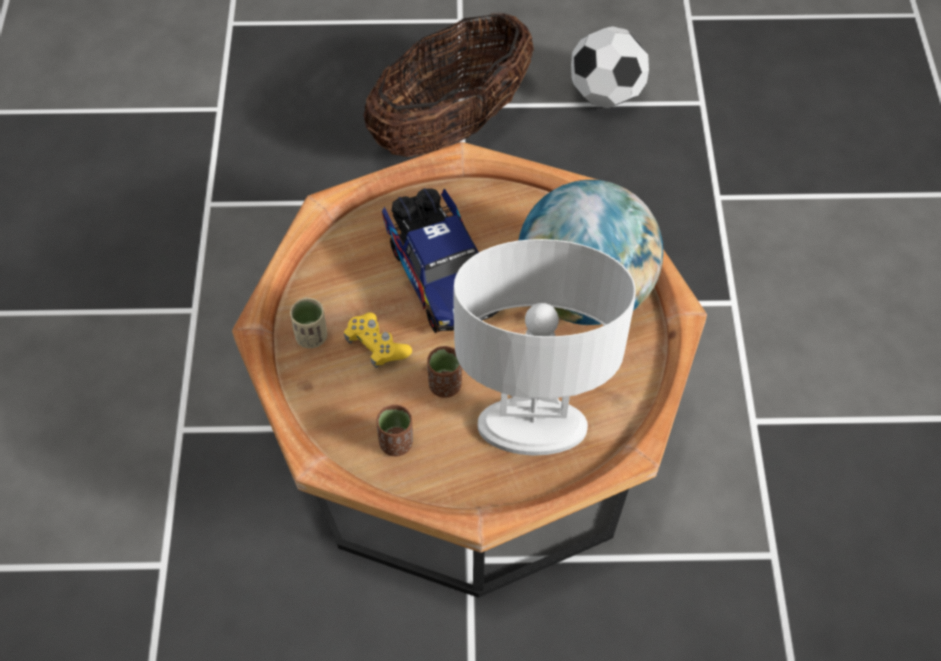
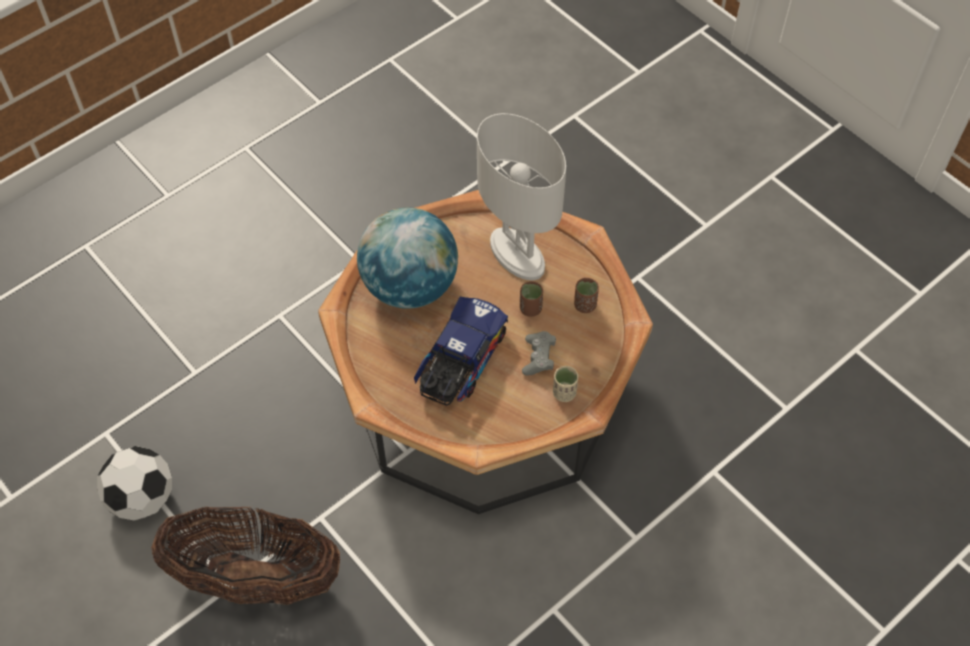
camera: 130 degrees left, 0 degrees up
yellow game controller [344,312,412,368] -> grey game controller [522,331,556,375]

